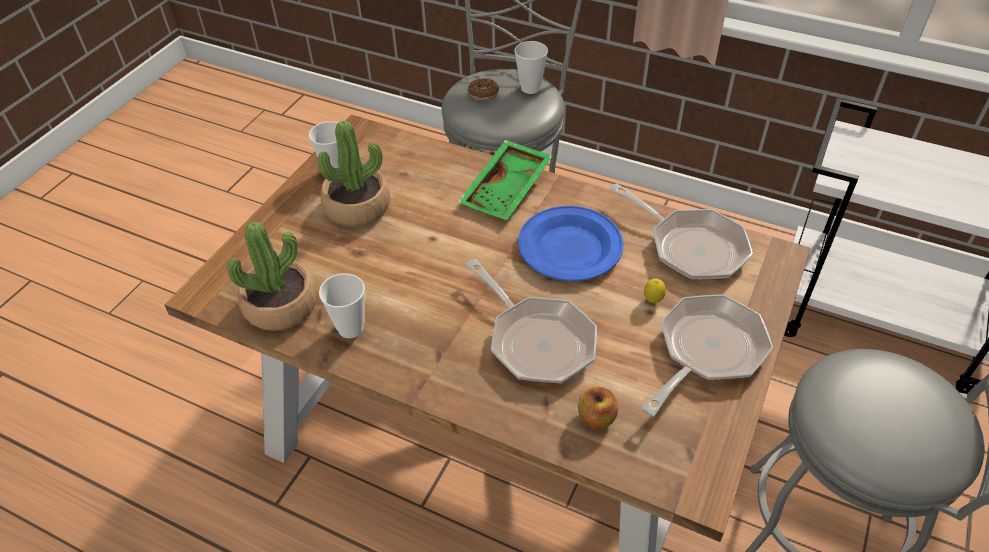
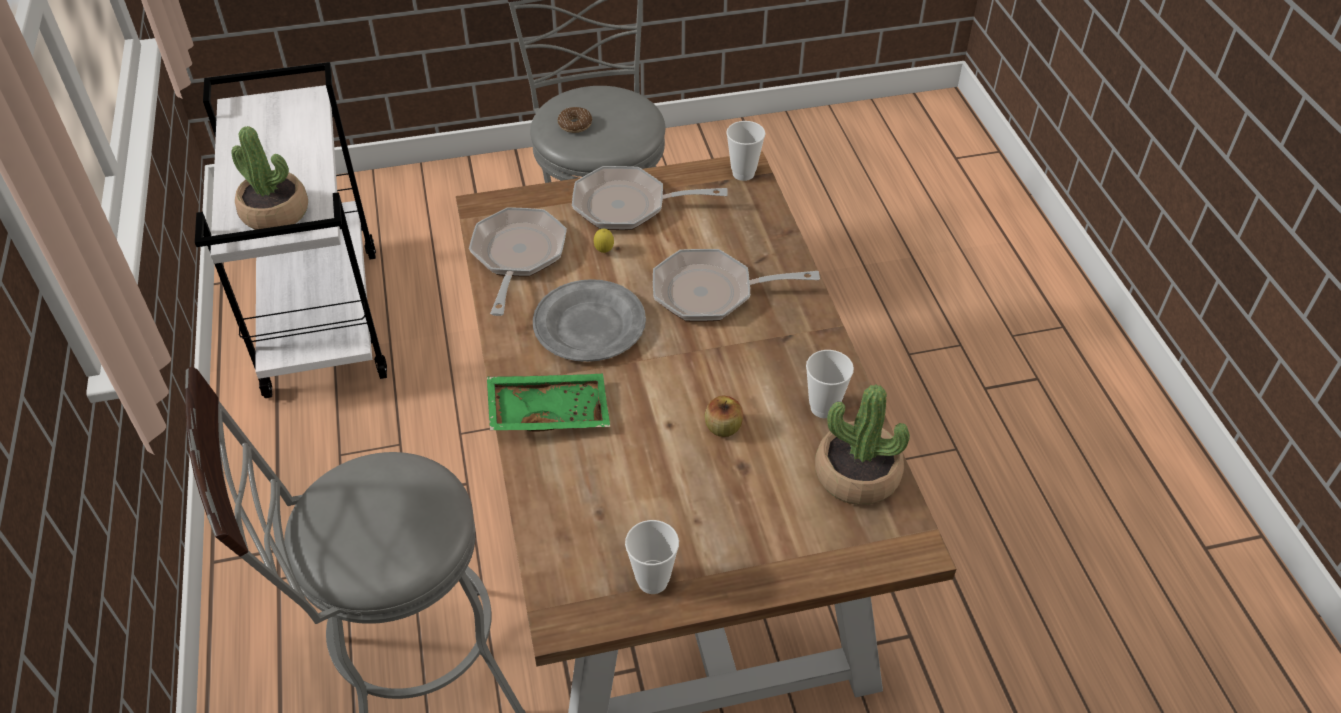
camera: 130 degrees left, 0 degrees up
potted plant [318,121,390,227] -> potted plant moved to [231,126,308,230]
frying pan [465,259,597,384] -> frying pan turned 105 degrees counterclockwise [653,249,820,322]
donut [468,78,499,100] -> donut moved to [558,107,592,133]
cup [514,41,548,94] -> cup moved to [726,121,766,181]
blue plate [518,206,624,281] -> grey plate [533,279,646,362]
apple [578,387,618,429] -> apple moved to [705,396,743,437]

